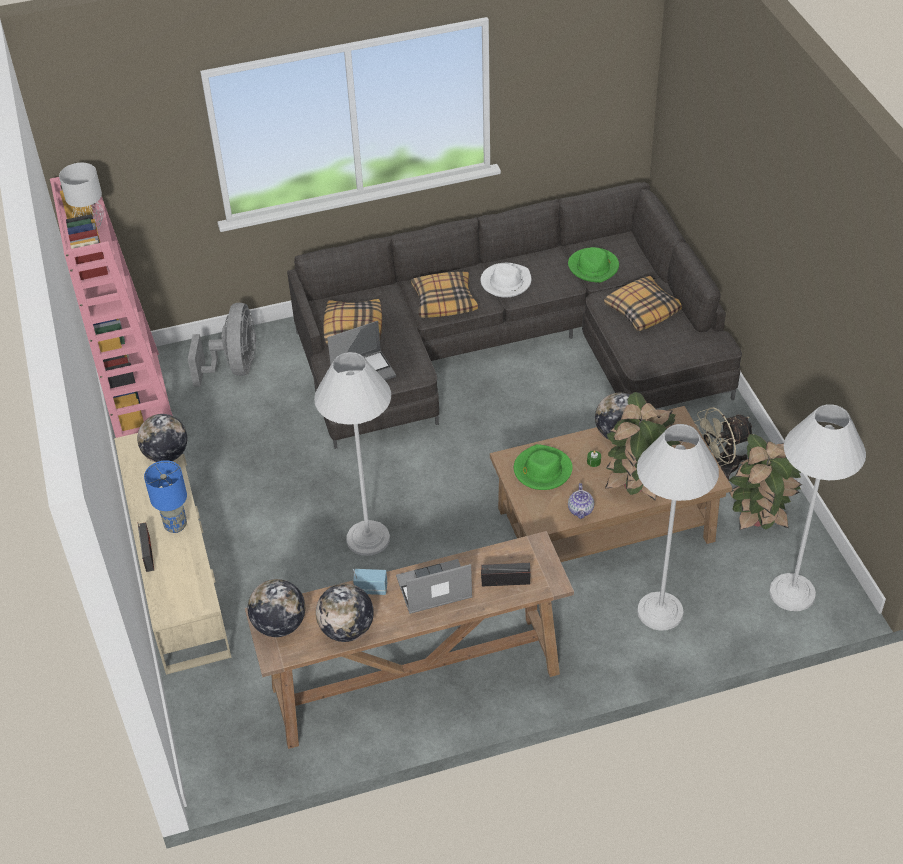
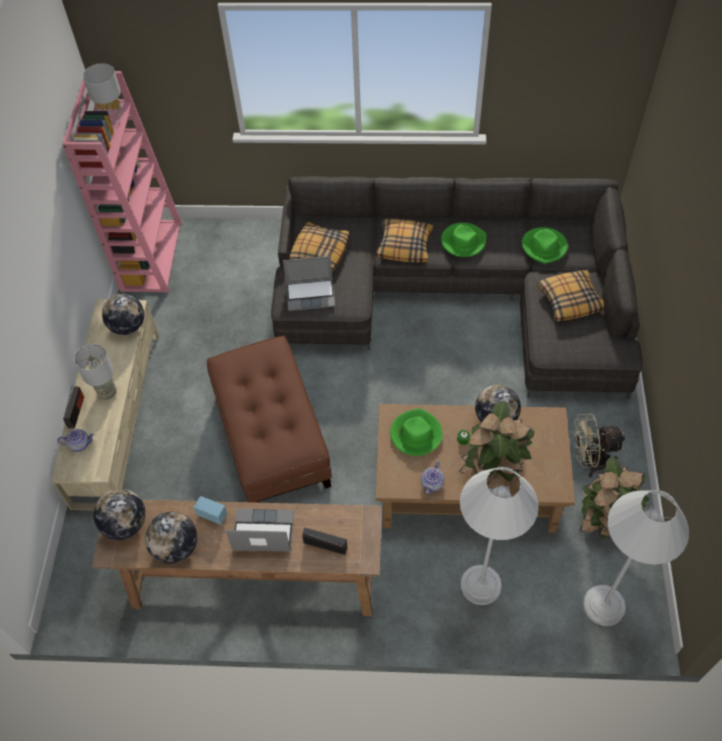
camera: 20 degrees right, 10 degrees up
blue table lamp [144,460,187,533] -> grey table lamp [74,344,117,400]
grey fan [188,303,256,387] -> none
white floor lamp [314,352,391,556] -> brown ottoman [207,336,332,503]
white hat [481,263,531,298] -> green hat [441,223,487,257]
none -> teapot [58,429,94,452]

